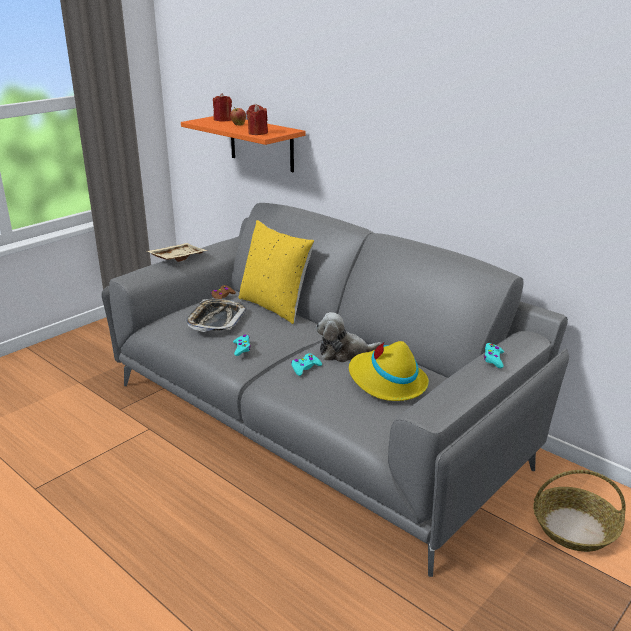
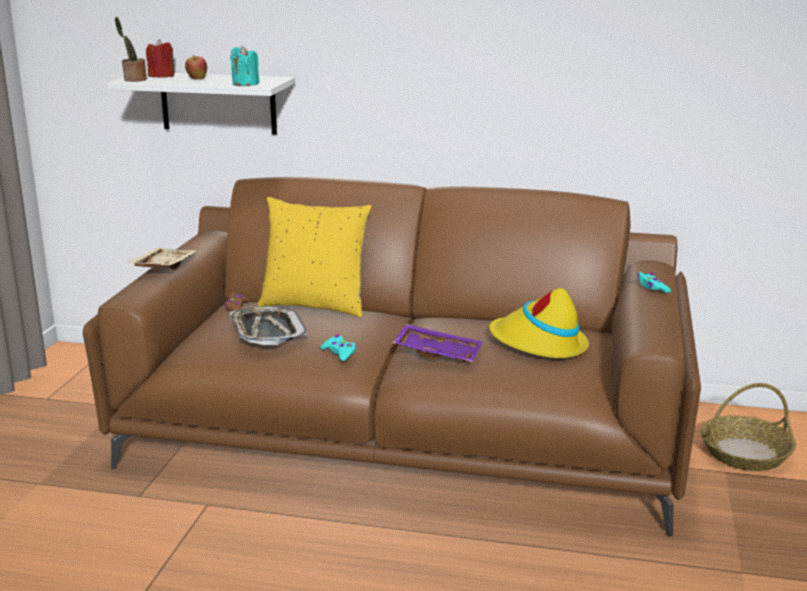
camera: 30 degrees left, 5 degrees down
grey sofa [101,203,569,577] -> brown sofa [83,177,701,537]
orange shelf [181,116,305,172] -> white shelf [107,72,295,134]
red candle [246,104,268,135] -> turquoise candle [230,46,260,86]
turquoise game controller [291,353,322,376] -> purple tray [393,324,482,363]
plush toy [316,312,382,362] -> none
none -> potted plant [115,17,147,82]

